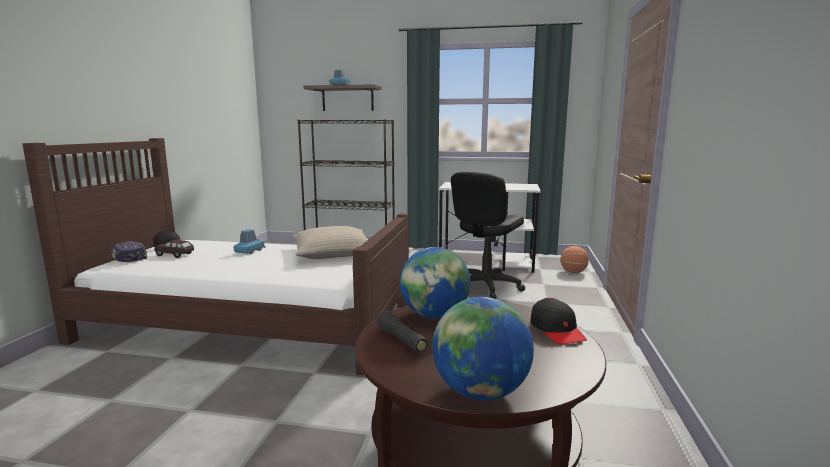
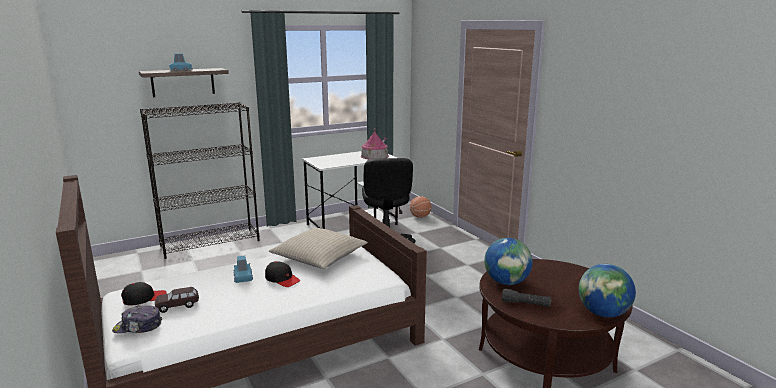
camera: 40 degrees left, 5 degrees up
black cap [530,298,587,344] -> black cap moved to [265,261,300,287]
none -> toy house [361,128,389,160]

